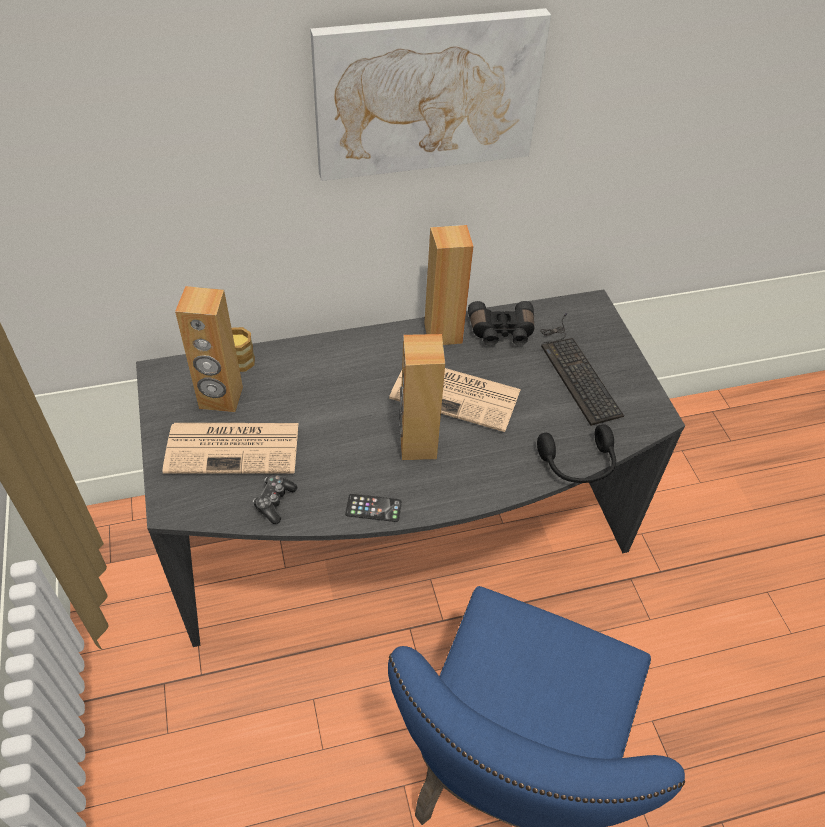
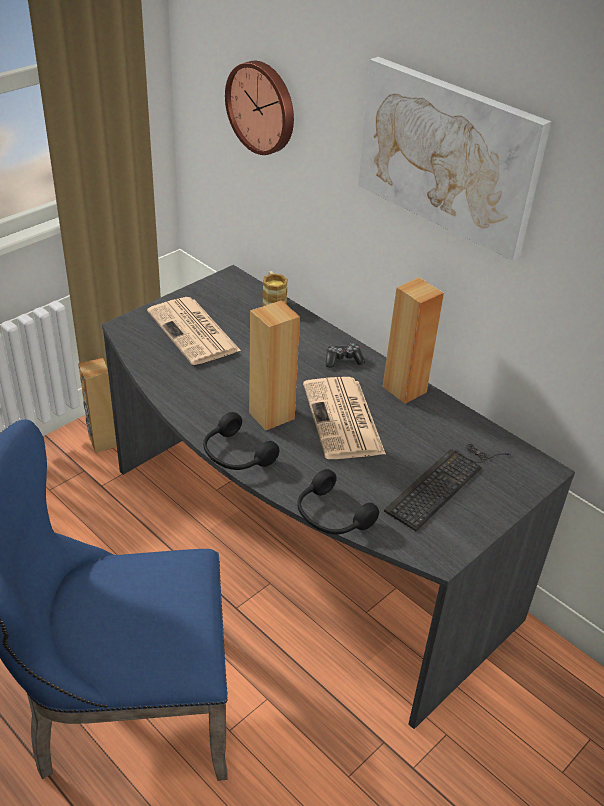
camera: 60 degrees right, 10 degrees down
brown speaker [175,286,243,412] -> brown speaker moved to [78,358,117,453]
game controller [253,475,297,524] -> game controller moved to [326,343,365,368]
phone [345,494,402,522] -> none
black binoculars [468,301,534,346] -> none
none -> black headphones [203,412,279,470]
none -> wall clock [225,61,294,155]

